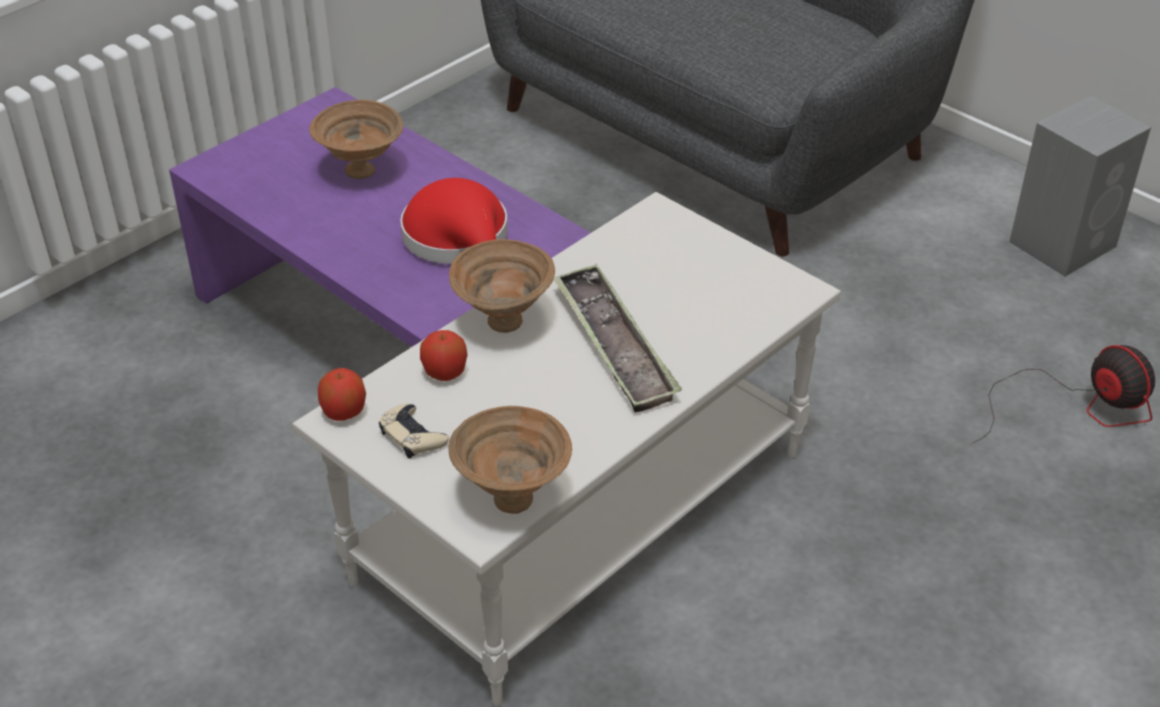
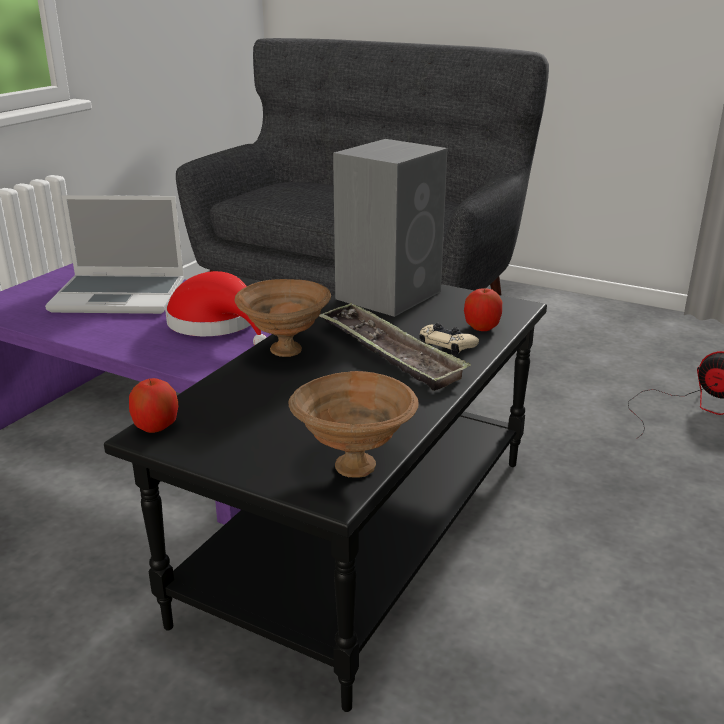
camera: 15 degrees left, 15 degrees down
white coffee table [292,192,841,706] -> black coffee table [104,284,547,712]
brown bowl [309,100,403,179] -> laptop [45,195,184,314]
beige game controller [379,404,449,459] -> beige game controller moved to [419,323,479,356]
apple [420,330,468,381] -> apple moved to [464,288,502,331]
grey speaker [1009,96,1151,277] -> grey speaker moved to [333,139,448,317]

